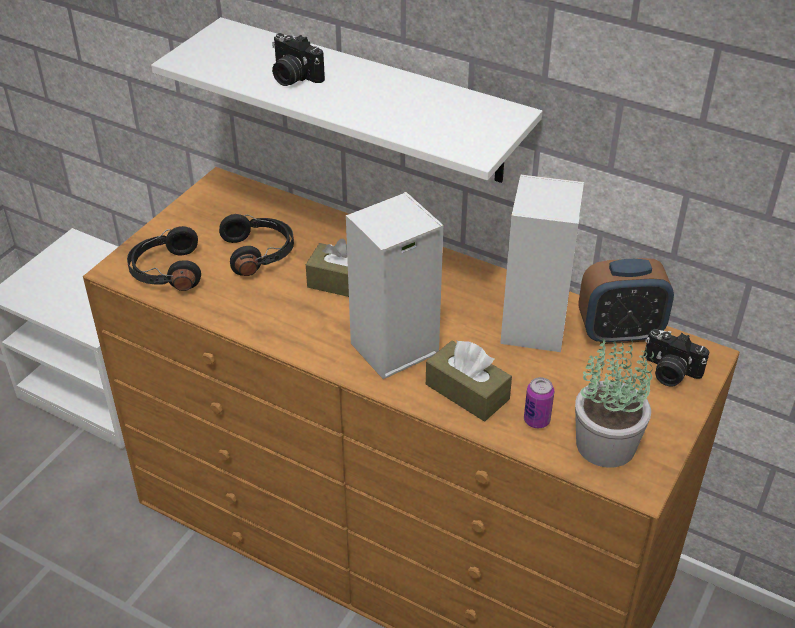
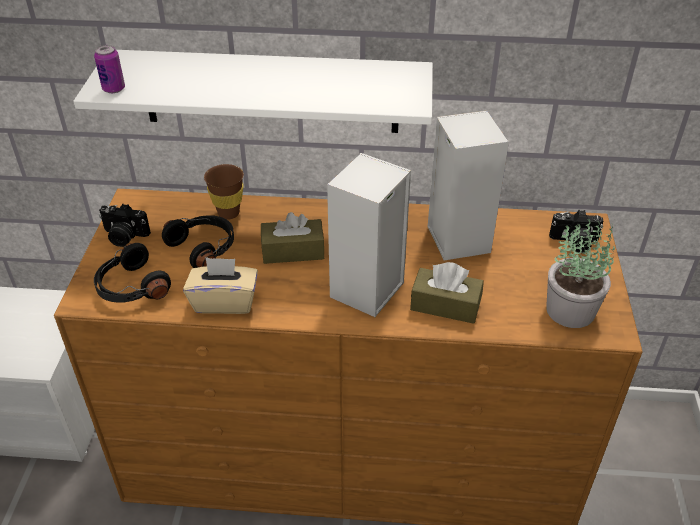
camera: 25 degrees left, 0 degrees up
camera [272,33,325,86] -> camera moved to [99,204,151,247]
can [524,377,554,428] -> can moved to [94,45,125,93]
alarm clock [579,258,674,344] -> none
none -> beige tissue box [183,257,258,314]
none -> brown cup [204,164,244,220]

